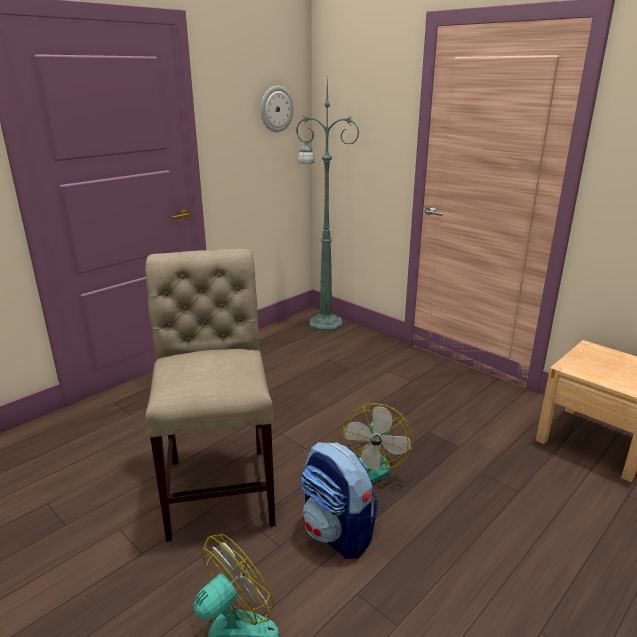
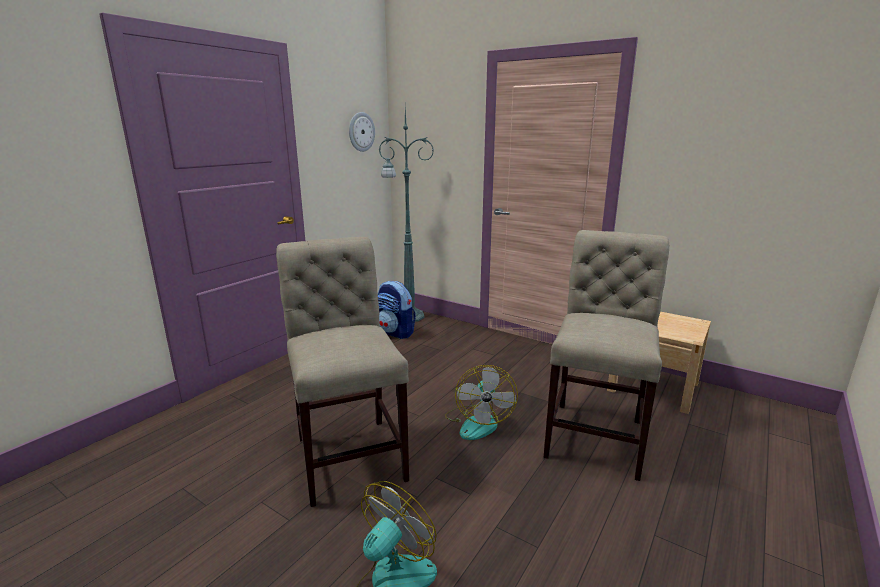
camera: 10 degrees left, 5 degrees down
backpack [301,442,378,559] -> backpack moved to [378,281,416,339]
none -> beige chair [544,230,669,481]

